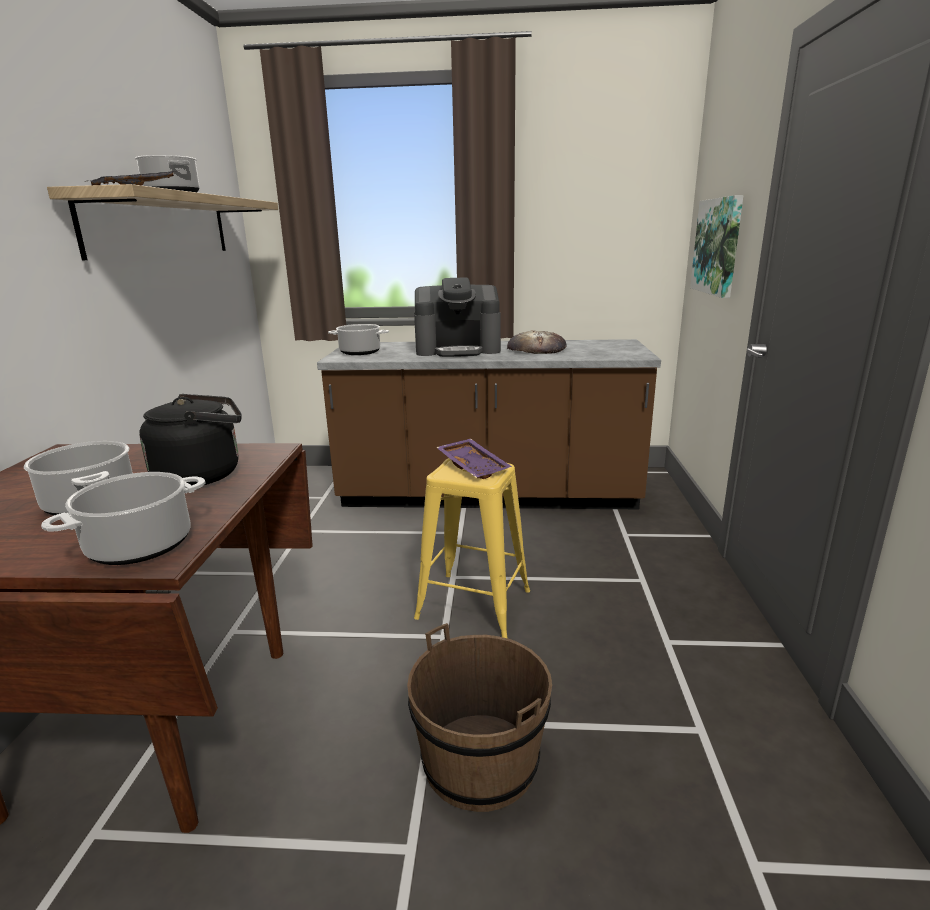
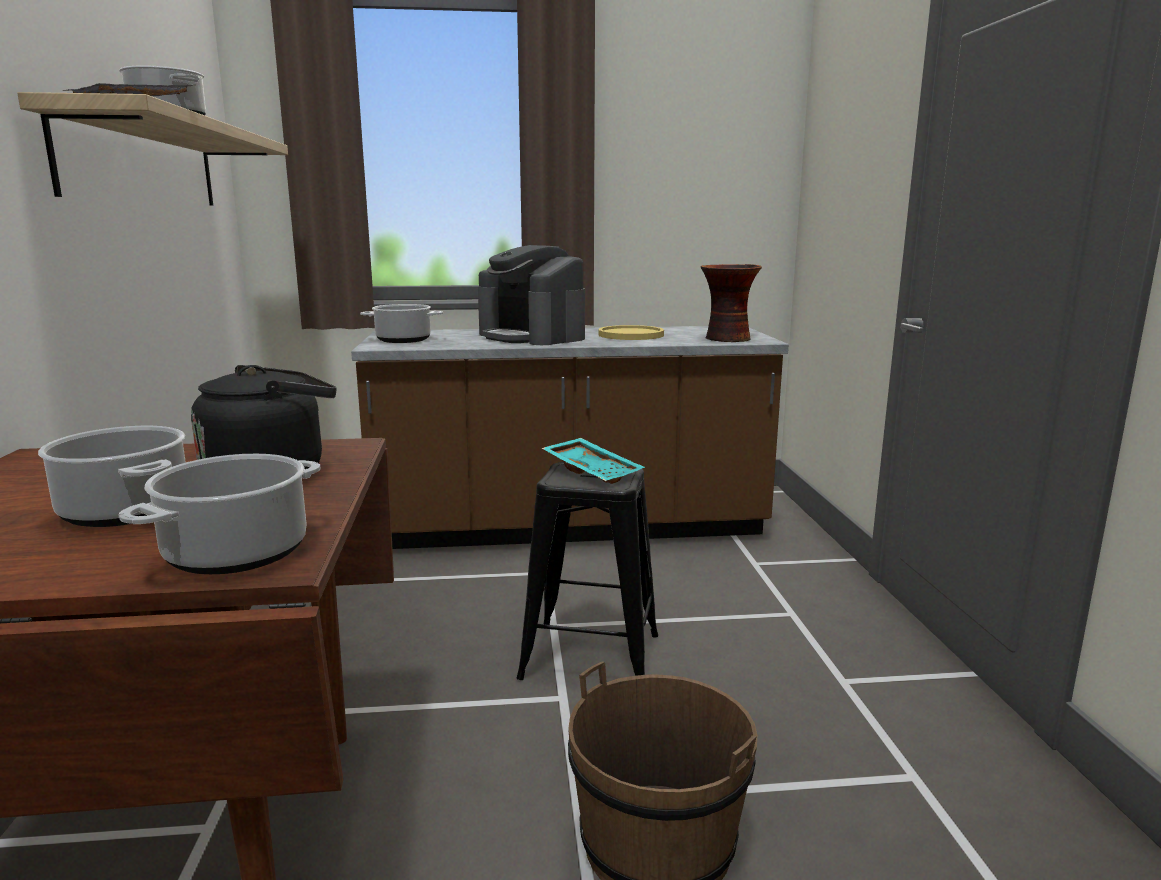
camera: 10 degrees left, 5 degrees down
coffee machine [414,277,501,357] -> coffee machine turned 60 degrees clockwise [478,245,585,345]
yellow stool [414,458,530,638] -> black stool [517,462,658,680]
purple tray [436,438,512,479] -> turquoise tray [542,438,645,484]
bread [507,330,566,354] -> yellow plate [599,325,664,340]
picture [690,195,744,298] -> none
none -> vase [701,264,762,342]

